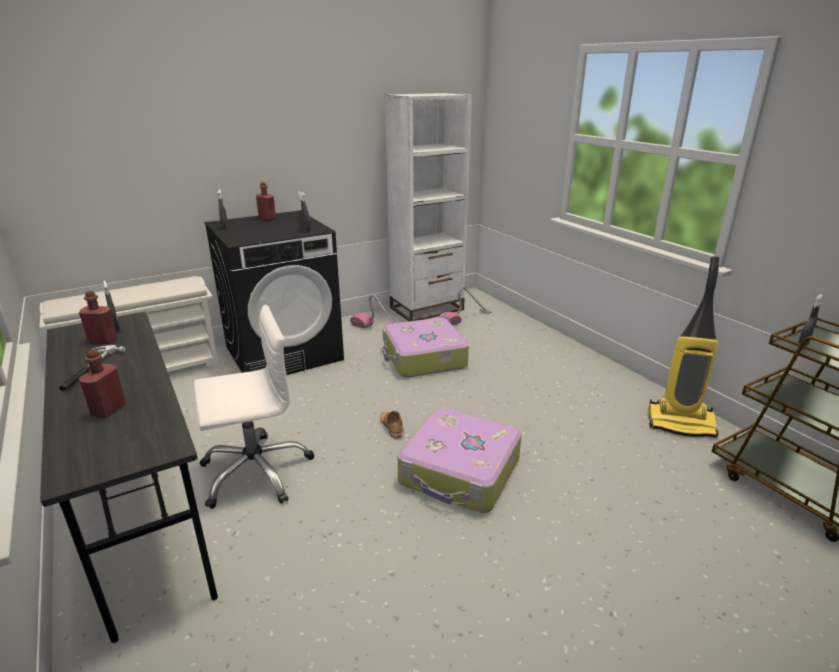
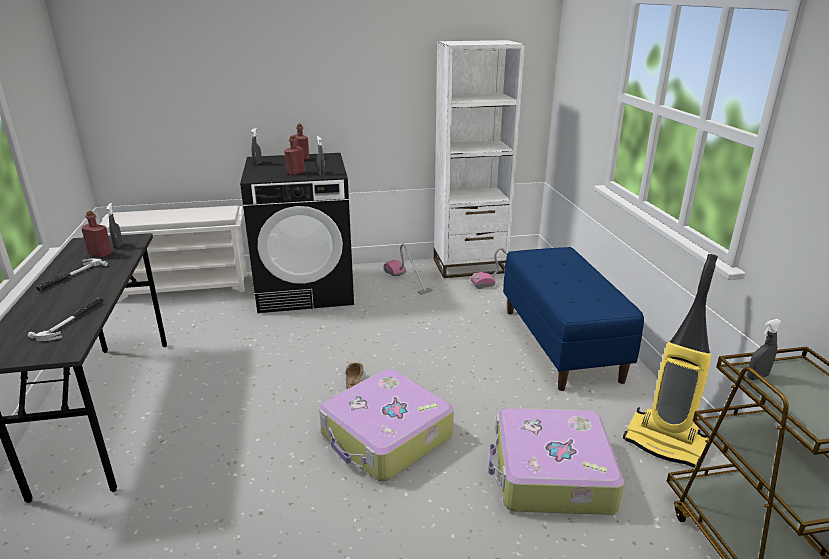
camera: 20 degrees right, 0 degrees up
red bottle [79,350,126,418] -> red bottle moved to [284,135,305,175]
white office chair [194,305,315,509] -> none
suitcase [383,318,469,377] -> suitcase moved to [488,408,624,515]
none -> hammer [27,297,104,341]
none -> blue bench [503,247,644,391]

